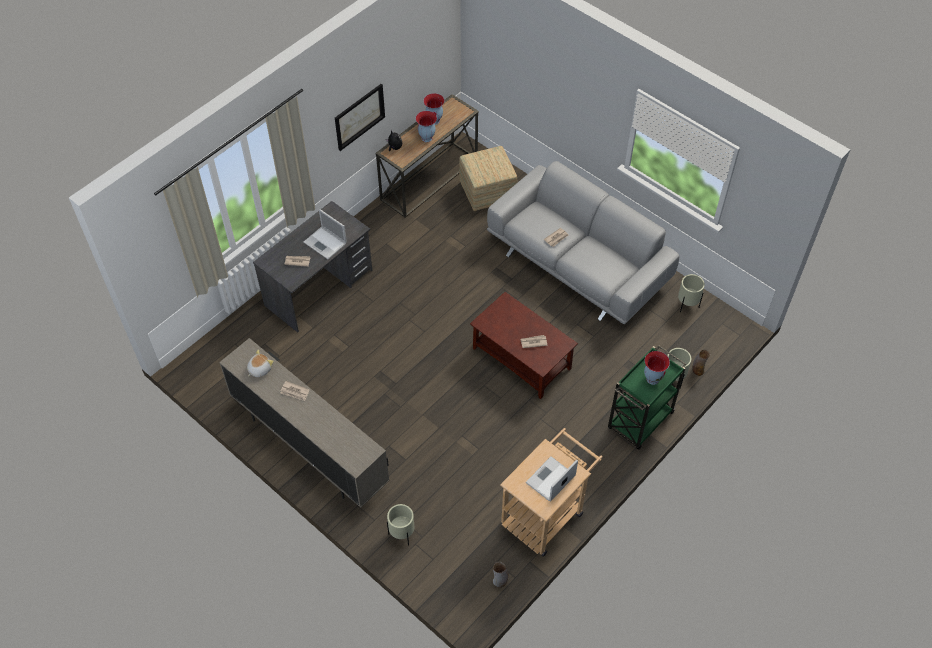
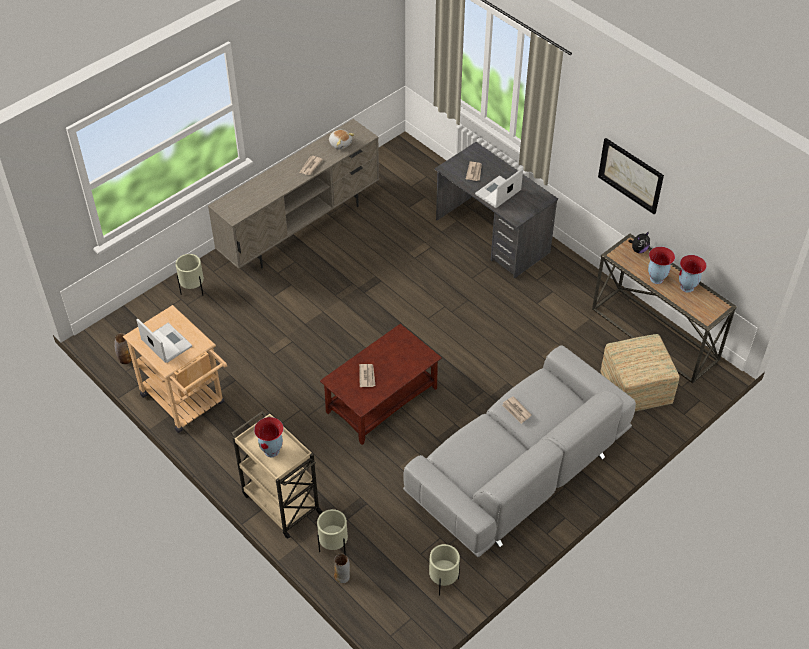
camera: 95 degrees right, 5 degrees down
green cart [608,345,686,450] -> beige cart [231,411,323,539]

